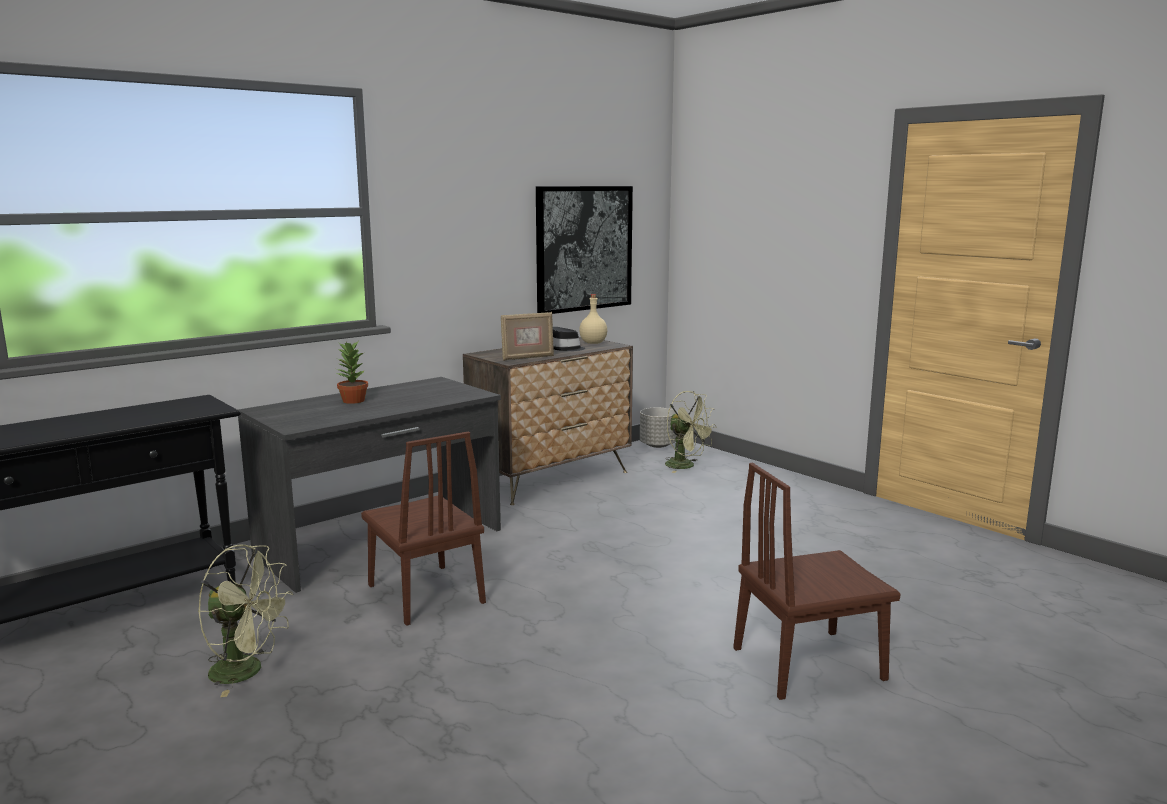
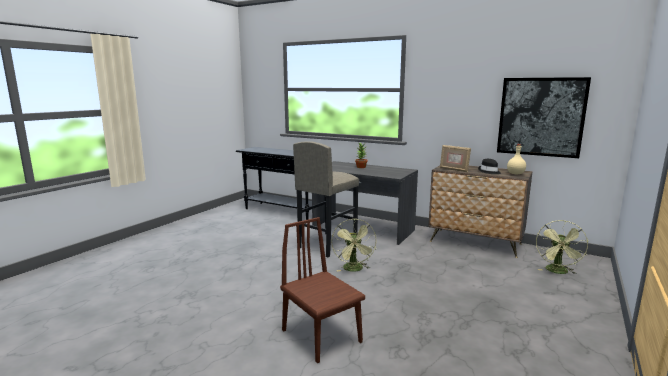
camera: 70 degrees right, 0 degrees up
green fan [198,544,294,697] -> green fan moved to [331,219,376,272]
brown chair [361,431,486,626] -> grey stool [293,141,359,257]
grey planter [640,408,676,448] -> none

